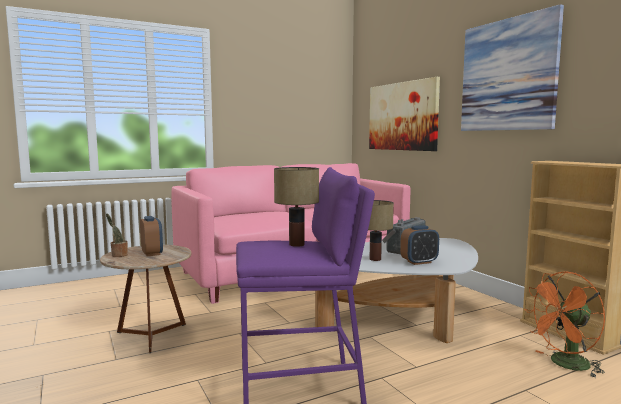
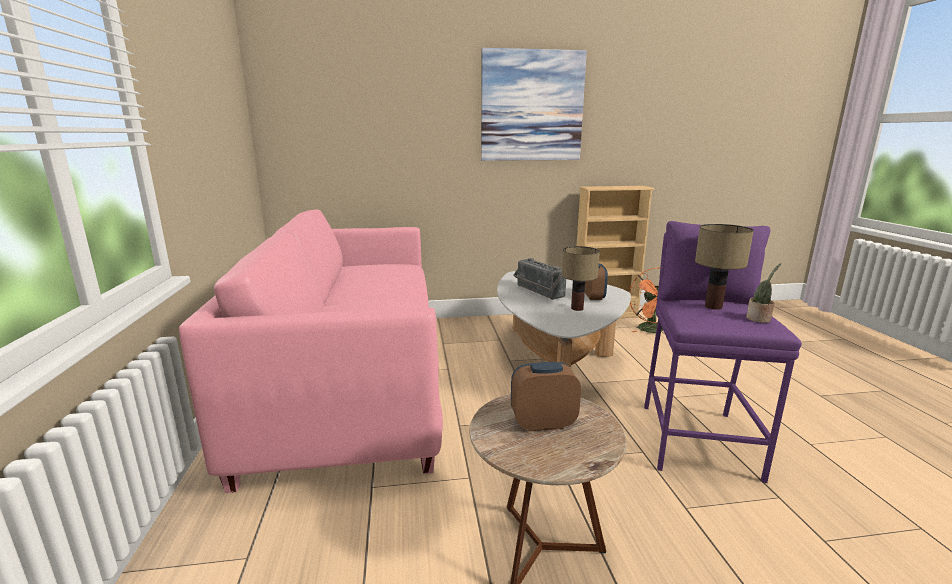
camera: 70 degrees left, 10 degrees up
potted plant [106,213,128,257] -> potted plant moved to [746,263,781,323]
picture [369,77,440,151] -> none

